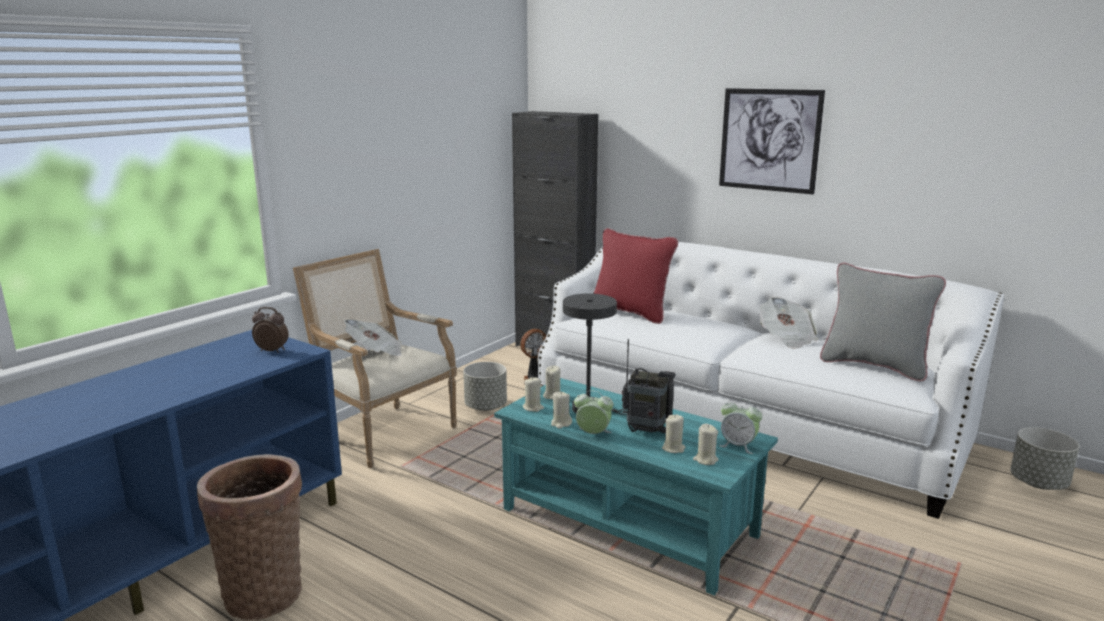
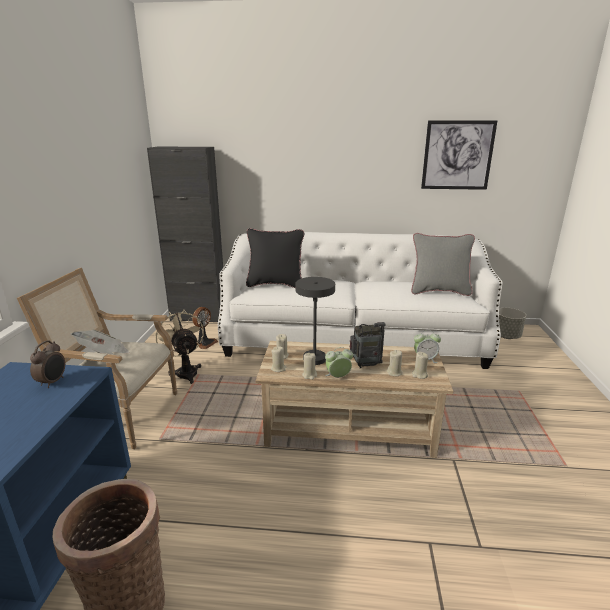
camera: 30 degrees left, 5 degrees up
alarm clock [252,307,288,353] -> alarm clock turned 120 degrees clockwise [30,340,65,388]
grey planter [463,362,507,411] -> beige fan [154,310,204,384]
turquoise coffee table [494,378,778,596] -> beige coffee table [256,341,453,458]
red pillow [593,228,678,324] -> black pillow [246,228,304,288]
picture [719,88,825,194] -> picture moved to [421,120,498,190]
newspaper [759,297,818,349] -> none

